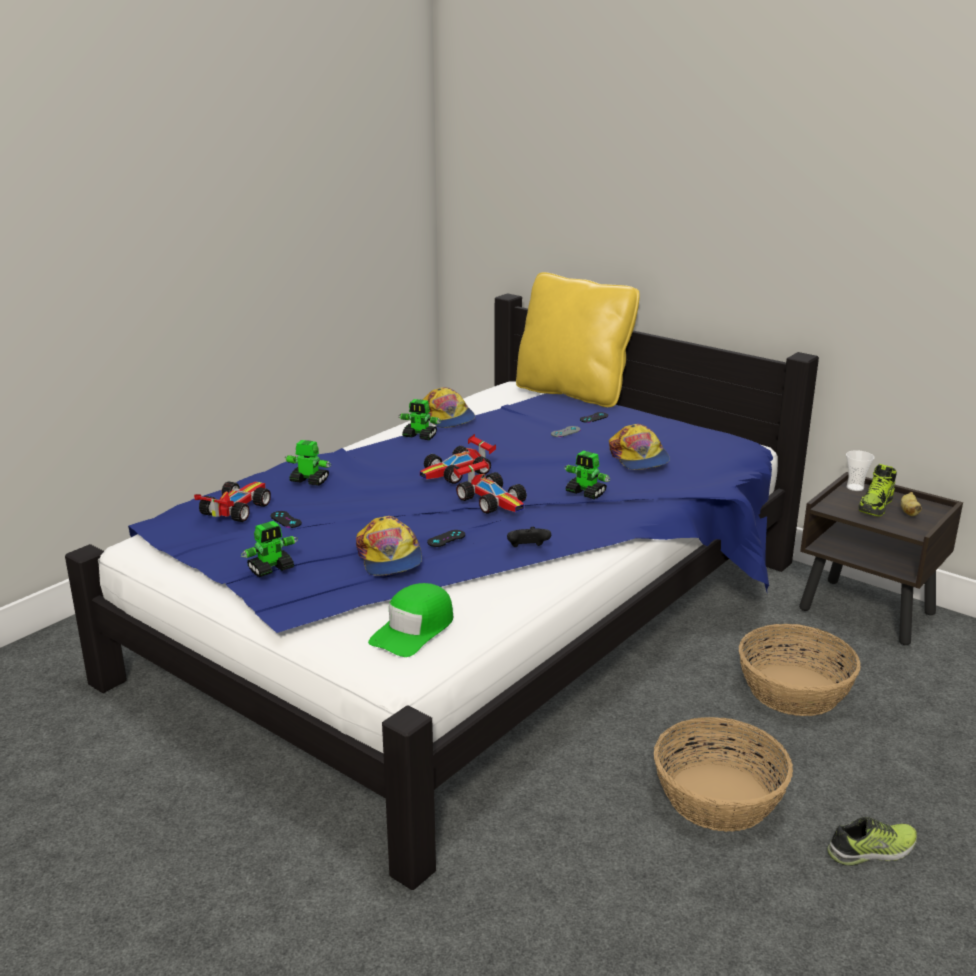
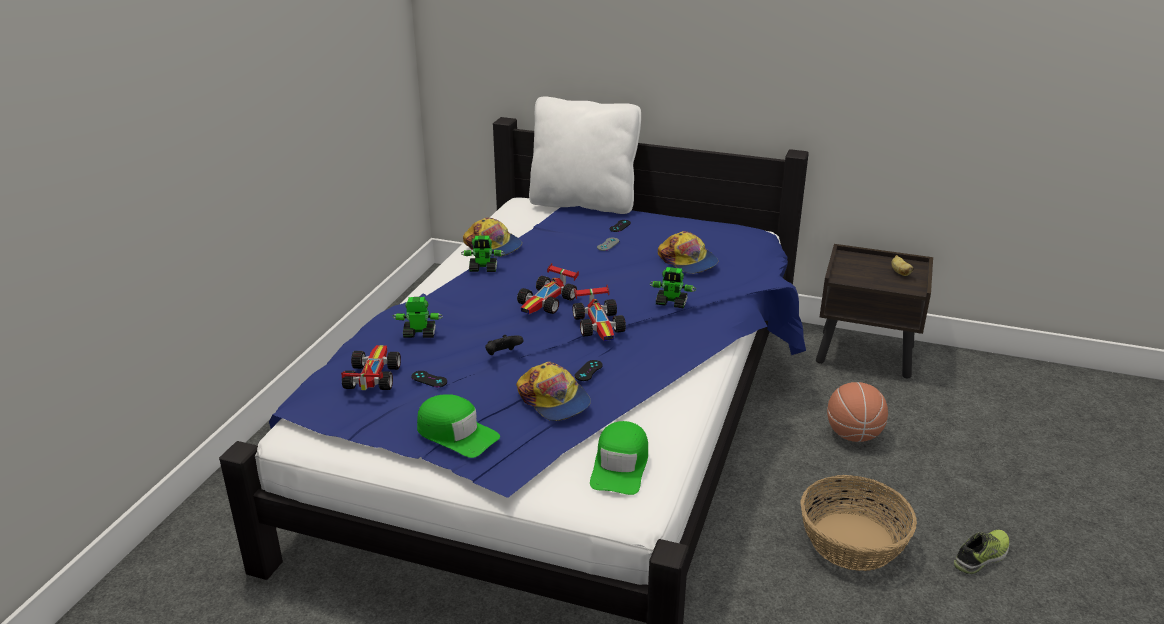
camera: 20 degrees left, 5 degrees up
toy robot [241,521,298,577] -> green cap [417,394,500,458]
toy car [454,458,527,514] -> toy car turned 45 degrees clockwise [572,285,626,341]
black game controller [507,527,551,547] -> black game controller moved to [485,335,523,355]
yellow pillow [516,272,640,407] -> white pillow [529,97,641,214]
basket [739,624,861,716] -> basketball [827,382,888,442]
cup [846,450,875,491] -> none
shoe [858,464,896,517] -> none

